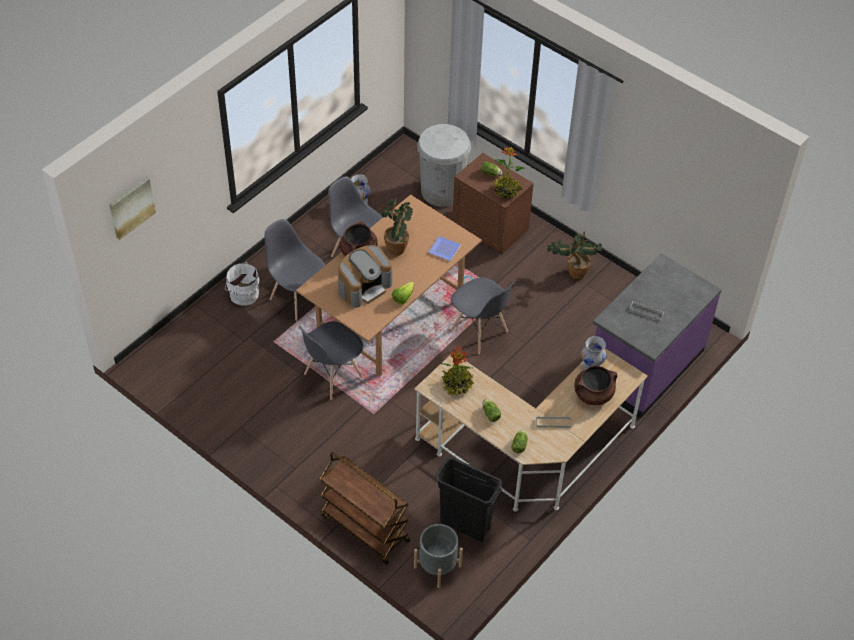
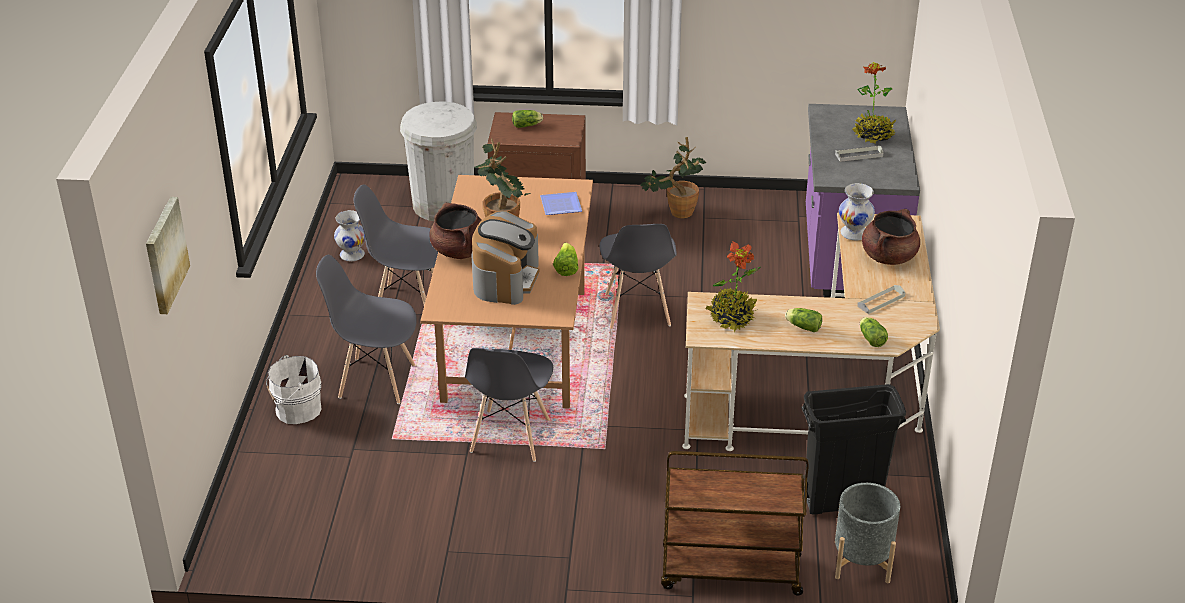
camera: 35 degrees left, 15 degrees down
grey chair [451,277,514,354] -> grey chair turned 75 degrees clockwise [599,224,677,329]
potted plant [493,147,525,199] -> potted plant moved to [852,62,896,143]

